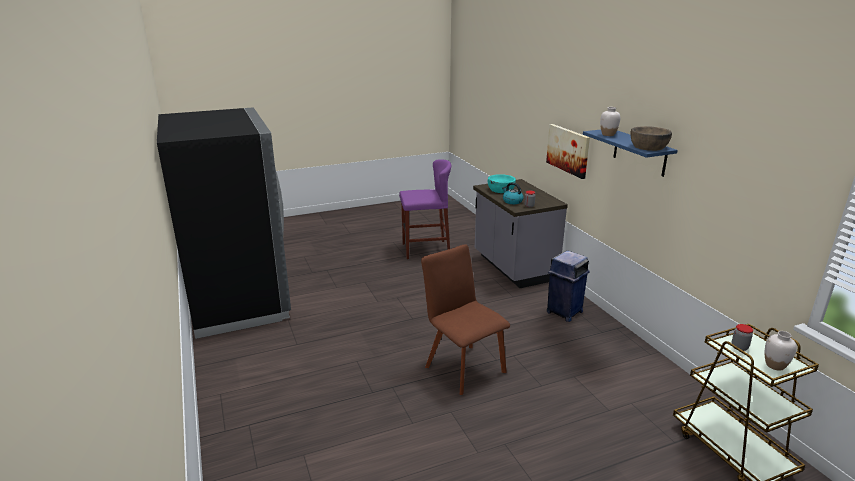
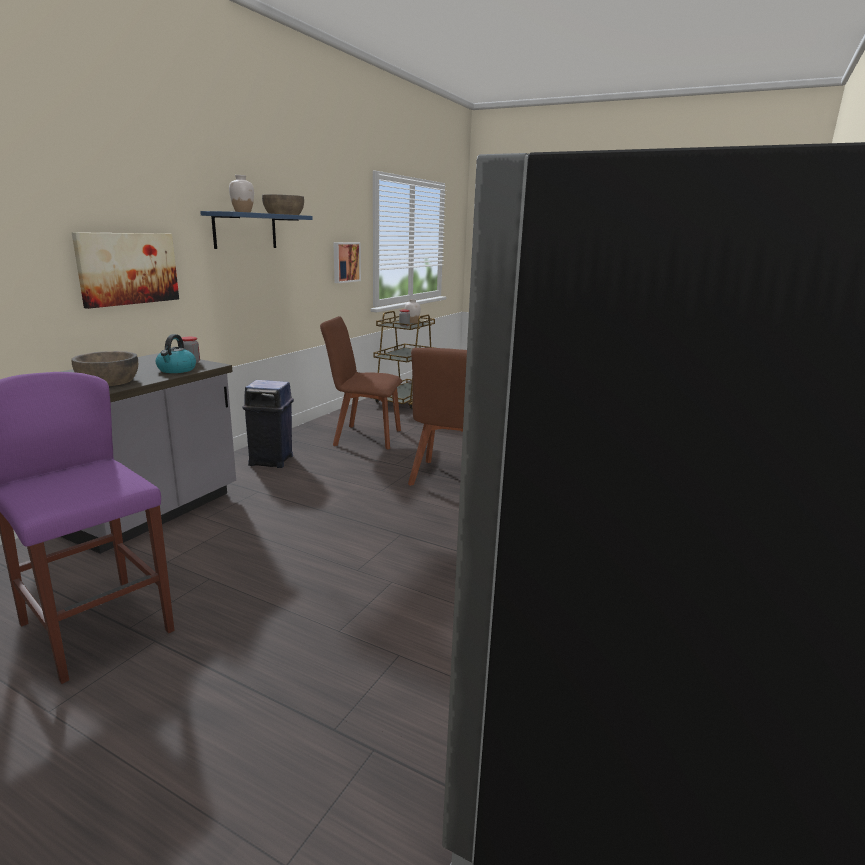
camera: 130 degrees left, 5 degrees down
turquoise bowl [488,174,516,193] -> brown bowl [72,351,138,386]
none -> brown chair [320,316,402,450]
none -> picture [333,242,361,283]

